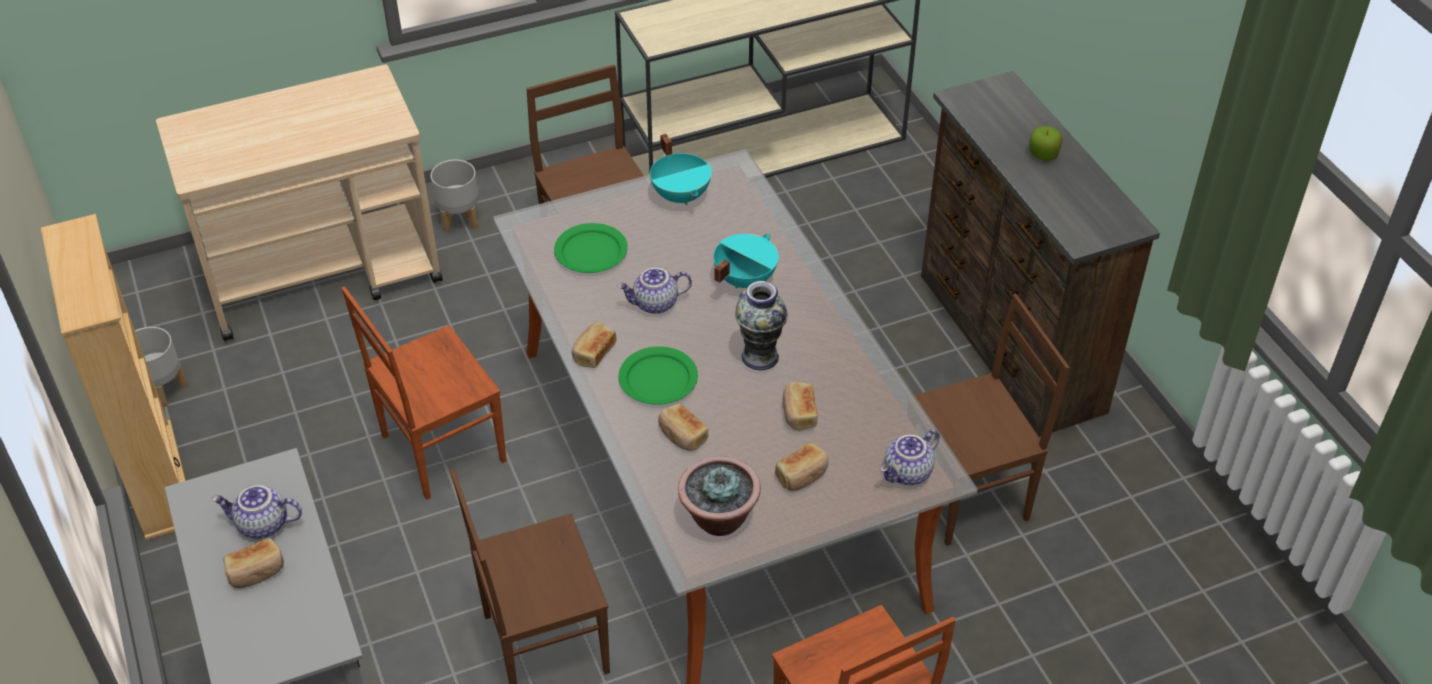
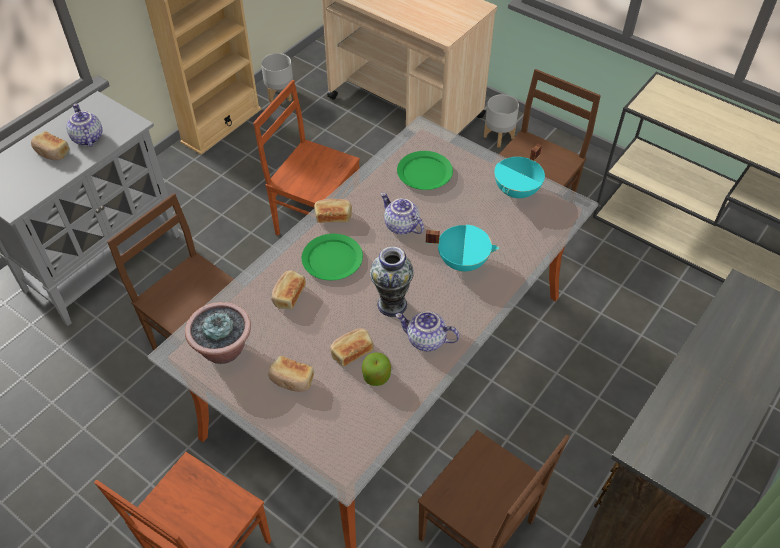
camera: 60 degrees right, 5 degrees up
teapot [880,429,940,485] -> teapot moved to [396,311,459,351]
apple [1029,126,1063,161] -> apple moved to [362,352,391,386]

